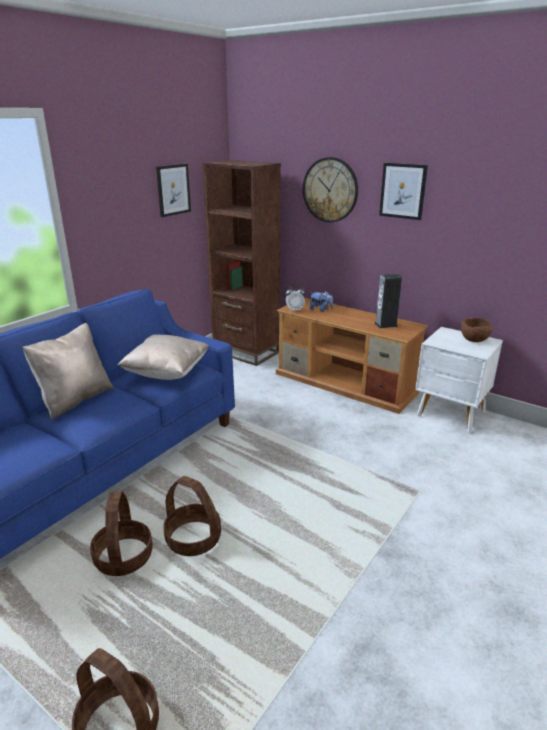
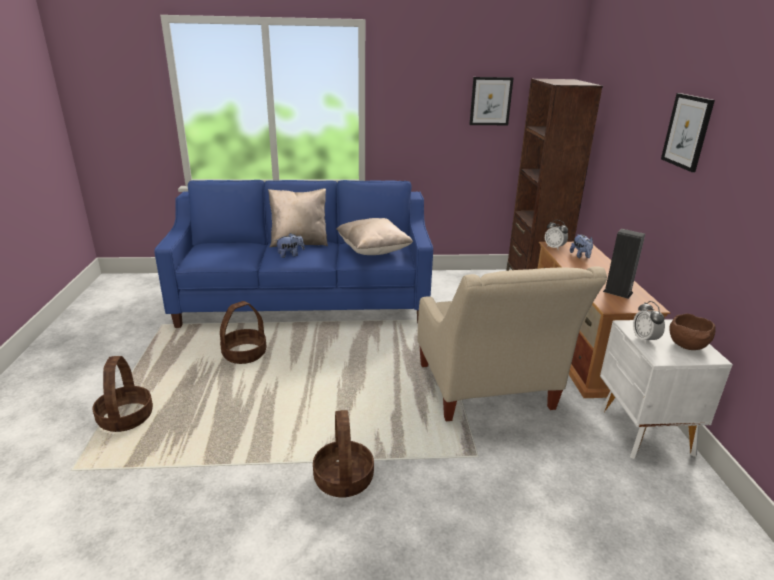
camera: 50 degrees right, 0 degrees up
basket [163,476,221,556] -> basket moved to [313,410,374,498]
wall clock [303,157,358,222] -> none
none -> plush toy [277,233,305,258]
none -> beige armchair [418,266,607,421]
none -> alarm clock [633,301,665,344]

